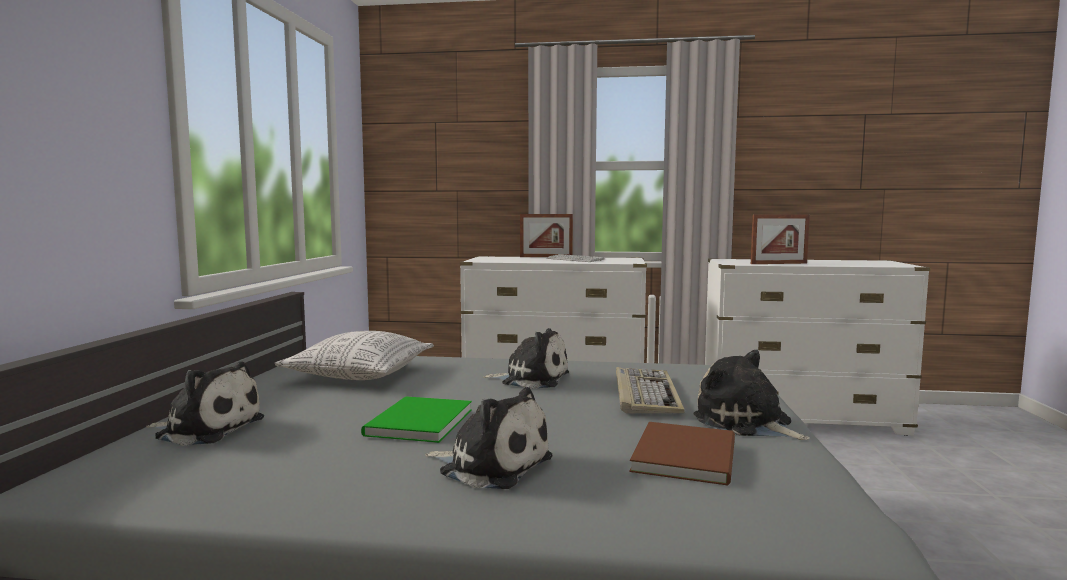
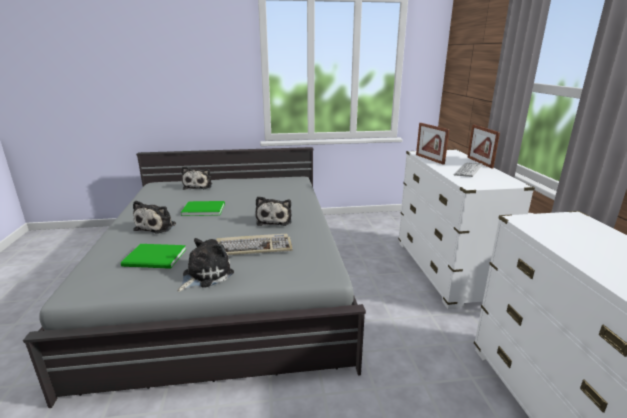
camera: 75 degrees right, 15 degrees up
pillow [274,331,434,380] -> none
brown book [630,422,735,485] -> green book [121,244,186,269]
picture frame [751,214,810,264] -> picture frame moved to [416,123,449,165]

